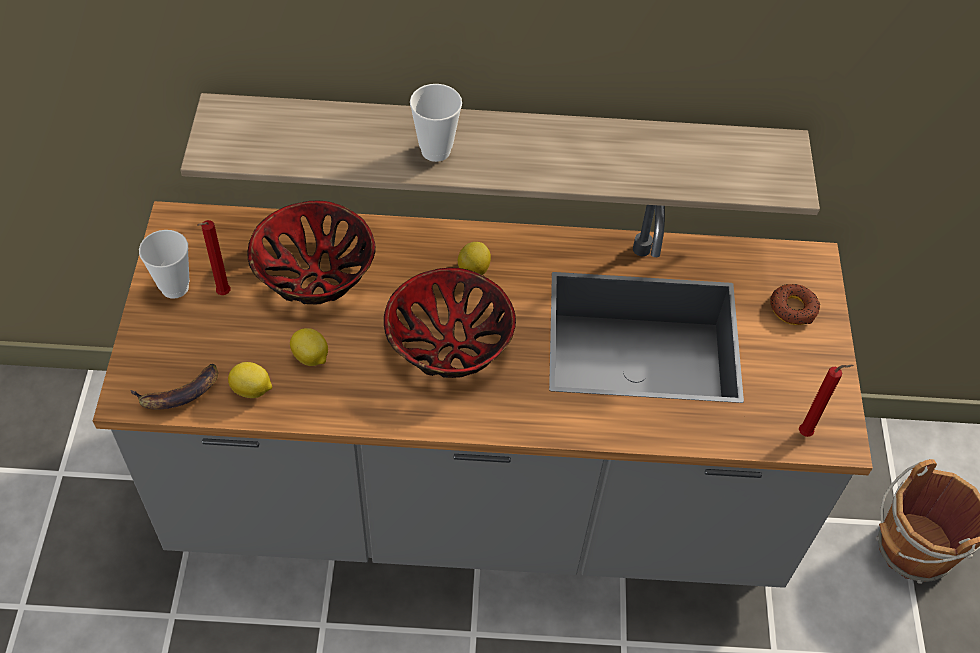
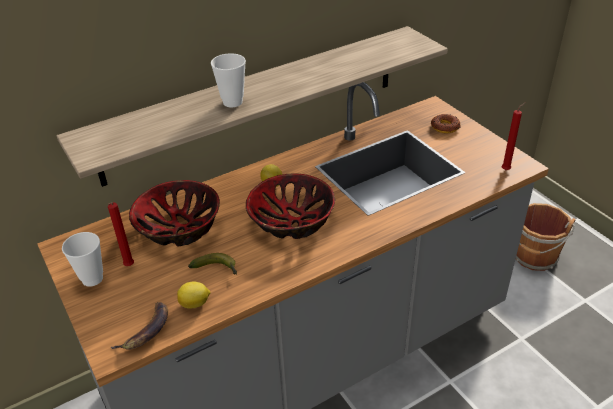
camera: 30 degrees left, 15 degrees down
lemon [290,328,328,366] -> banana [188,253,237,275]

